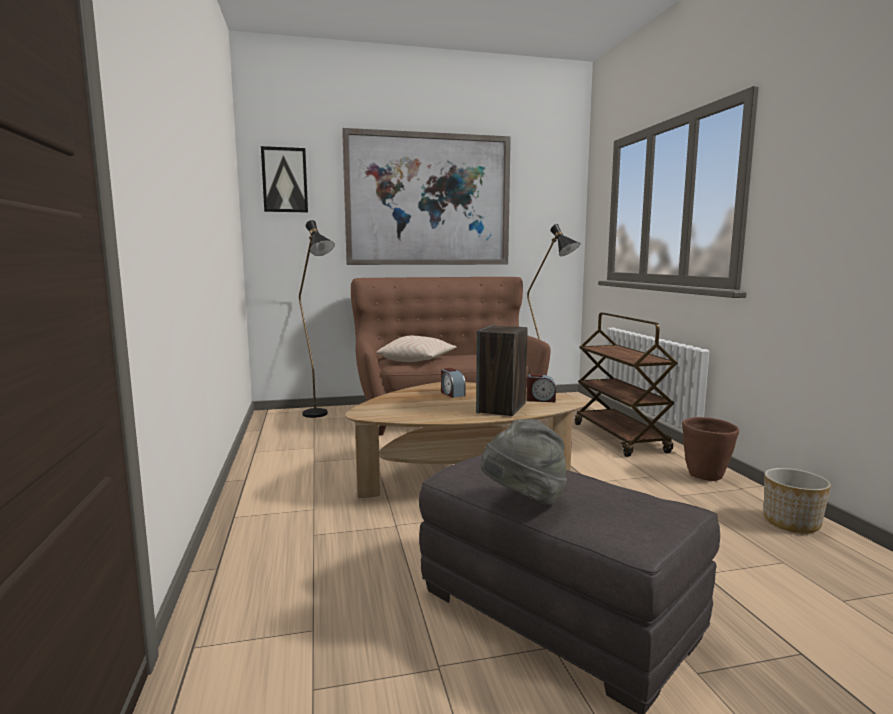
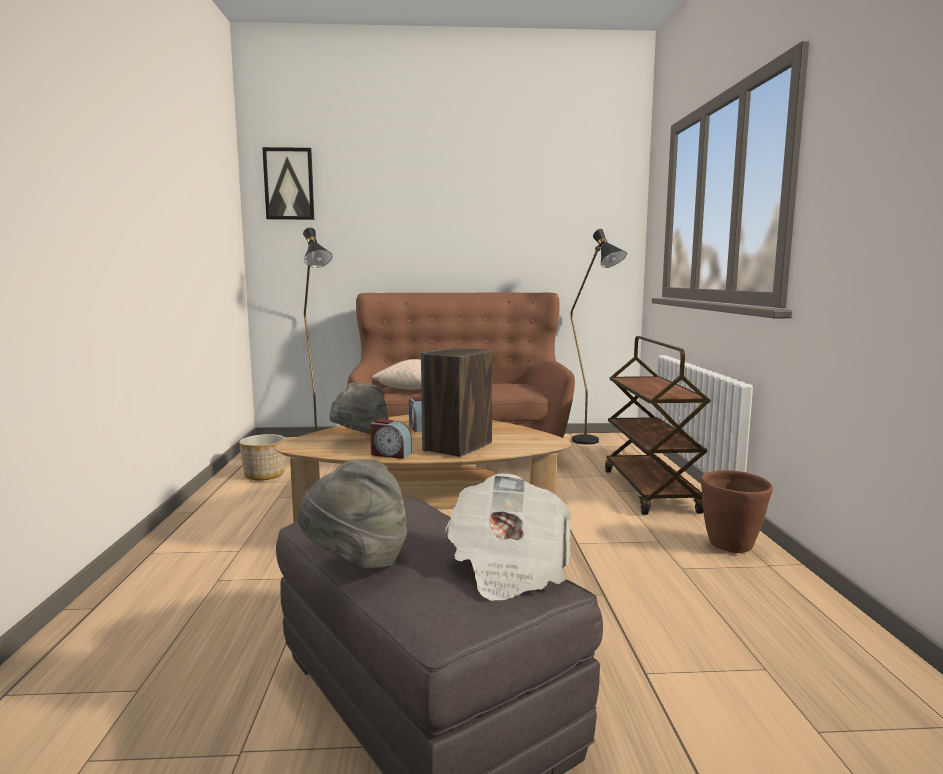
camera: 10 degrees right, 0 degrees up
picture [342,128,511,265] -> none
alarm clock [527,374,556,403] -> alarm clock moved to [370,419,412,459]
planter [764,468,831,533] -> planter moved to [239,434,285,480]
none -> grey hat [329,382,389,434]
none -> newspaper [445,473,571,601]

